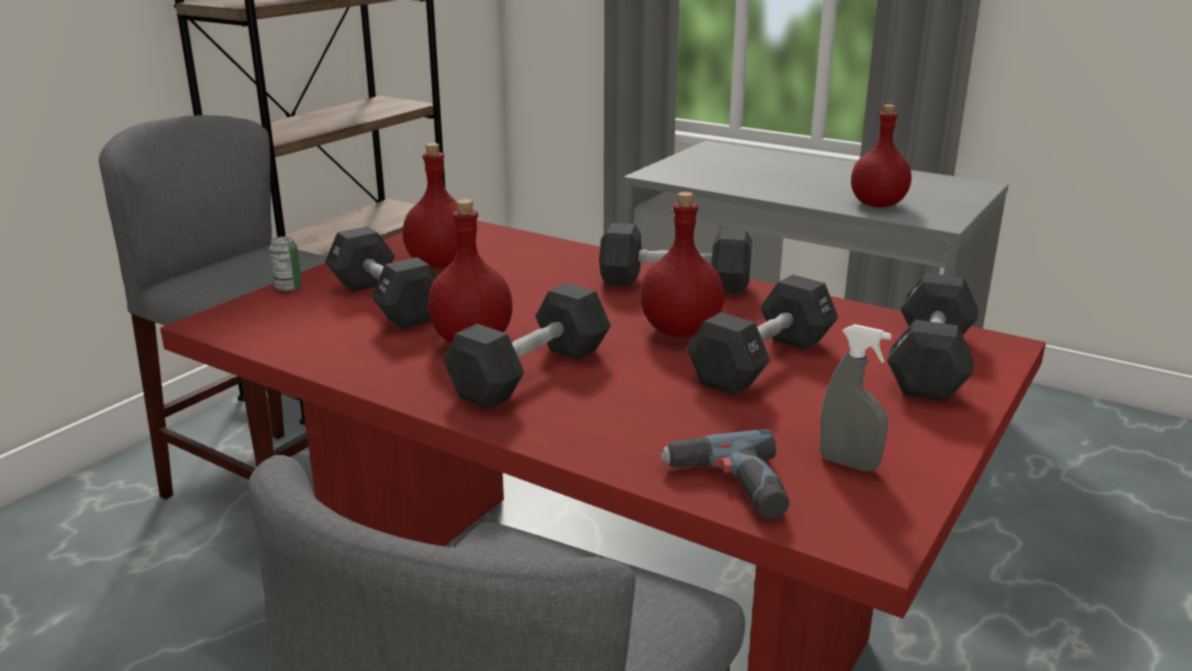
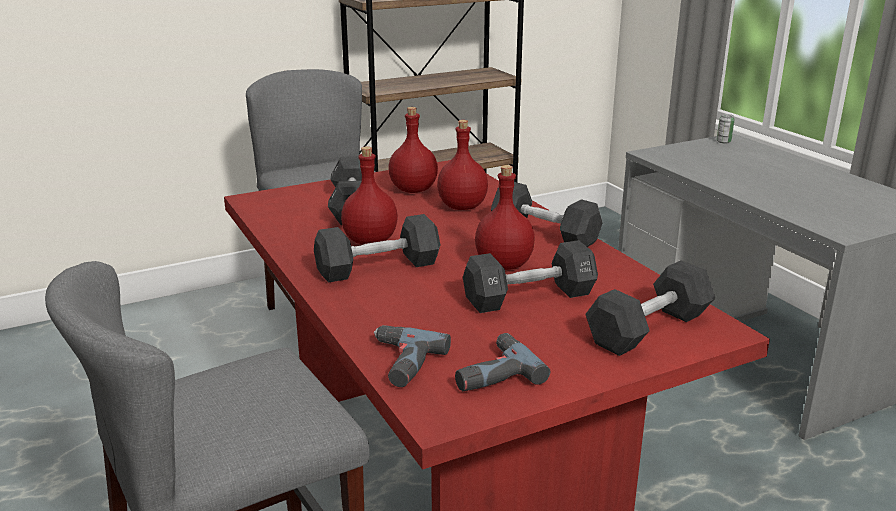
camera: 30 degrees right, 0 degrees up
can [269,236,302,291] -> can moved to [717,114,734,144]
grey spray bottle [820,324,892,471] -> power drill [455,333,550,391]
red bottle [851,104,912,207] -> red bottle moved to [437,120,488,210]

